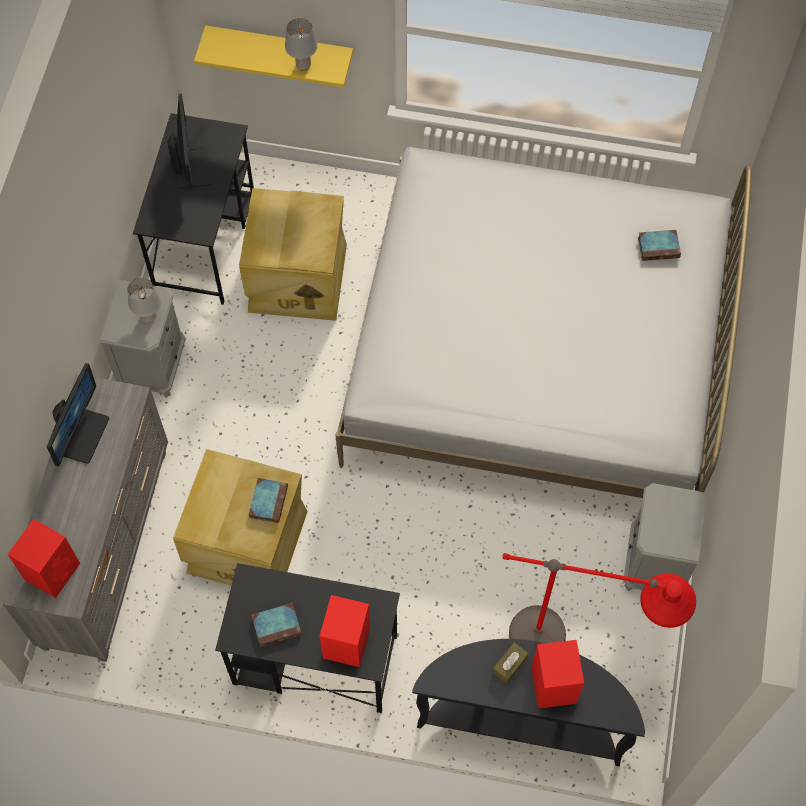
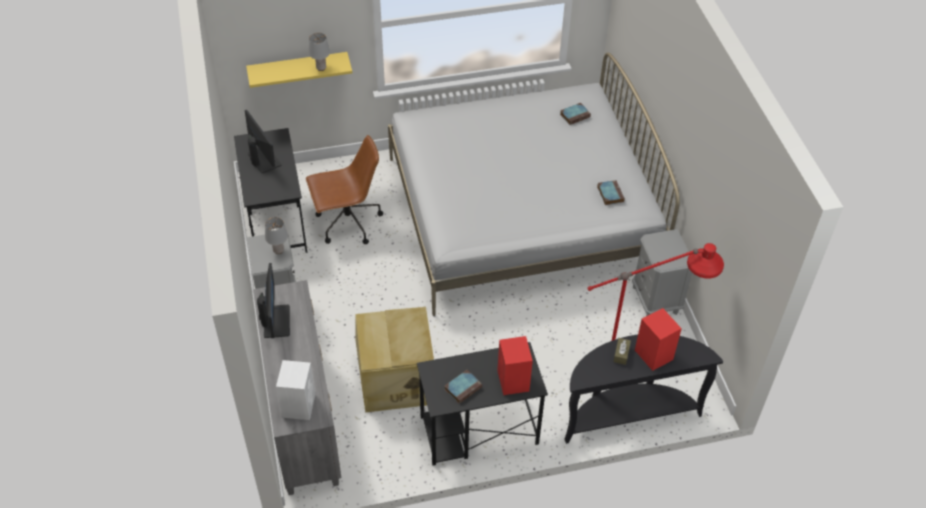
camera: 25 degrees left, 15 degrees down
red speaker [7,519,80,598] -> white speaker [276,360,315,420]
beige storage box [239,188,347,321] -> brown office chair [306,135,383,244]
book [249,478,288,523] -> book moved to [597,180,625,205]

